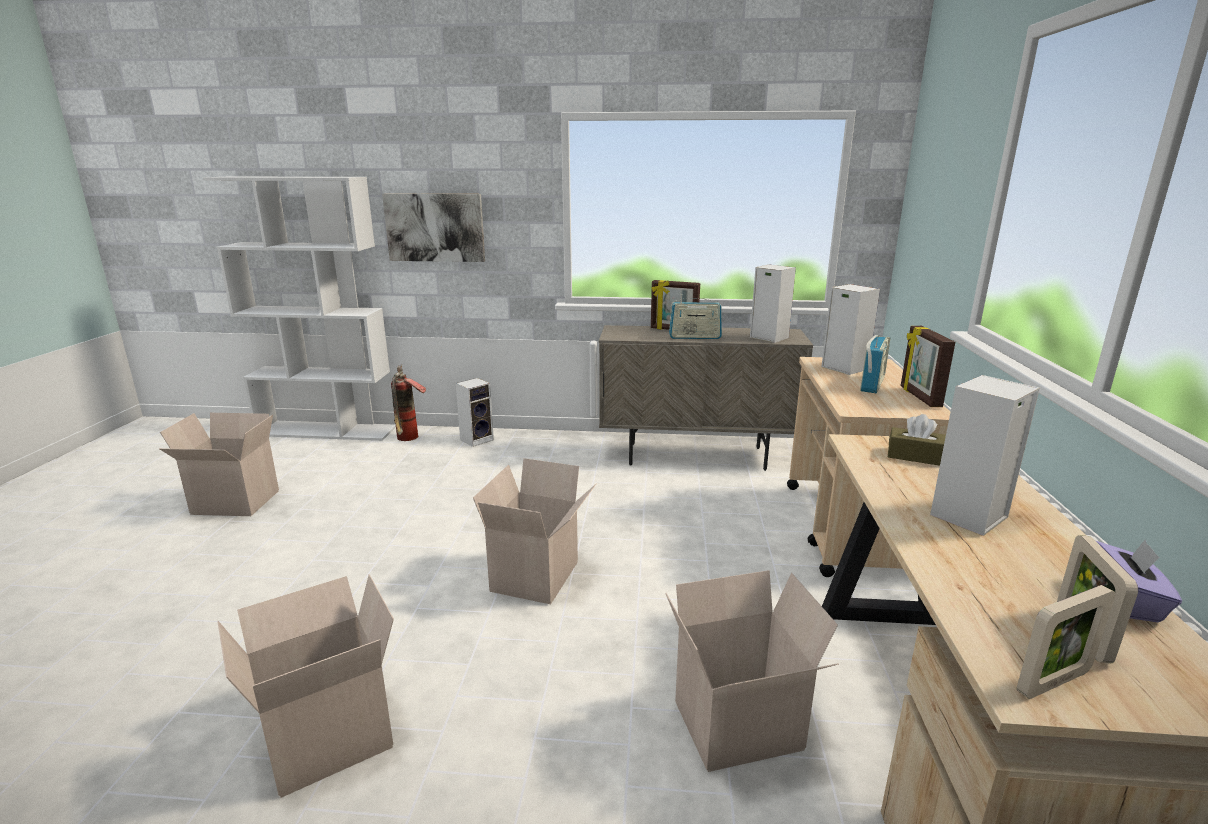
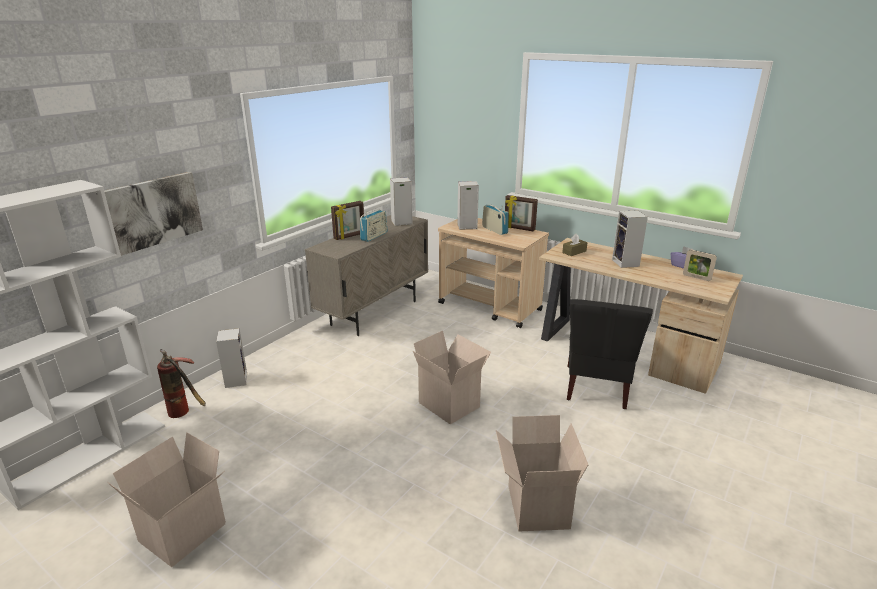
camera: 60 degrees left, 5 degrees up
cardboard box [666,570,839,772] -> black chair [567,299,653,409]
picture frame [1017,585,1115,699] -> none

